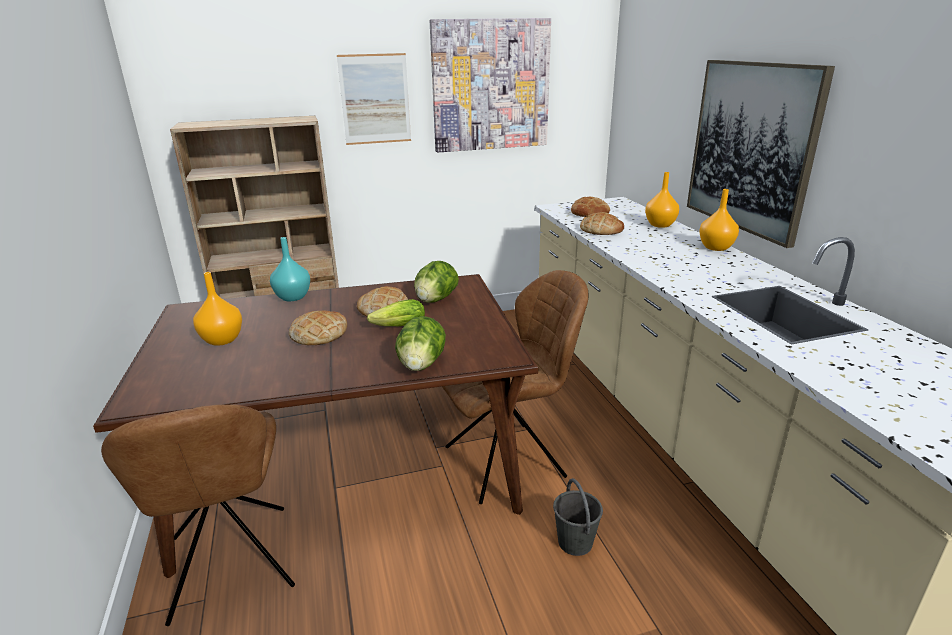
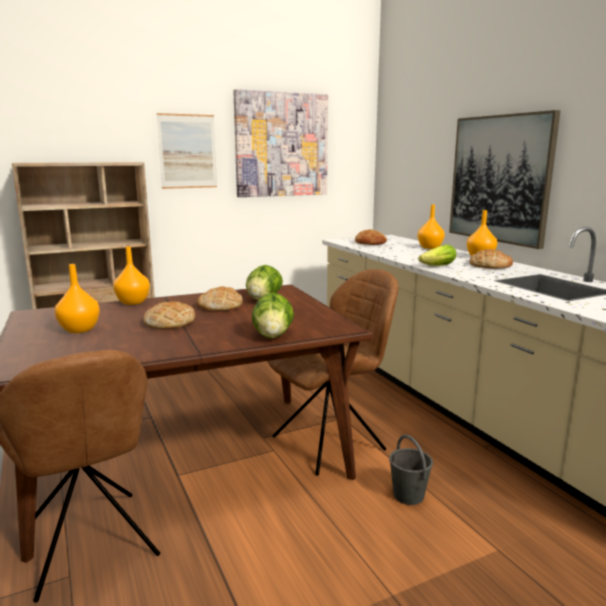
camera: 10 degrees left, 10 degrees down
turquoise vase [270,237,310,301] -> orange vase [113,246,150,305]
lettuce [367,299,425,326] -> lettuce moved to [418,245,456,266]
bread [580,212,624,235] -> bread moved to [469,249,513,269]

